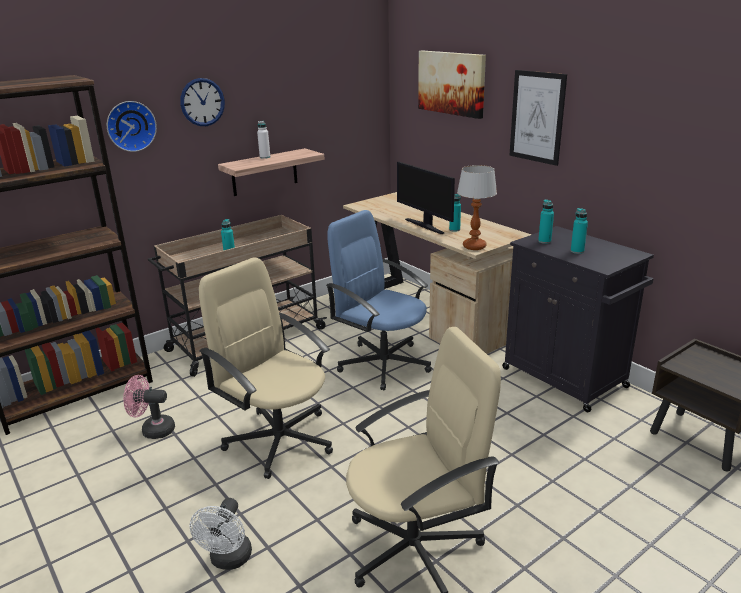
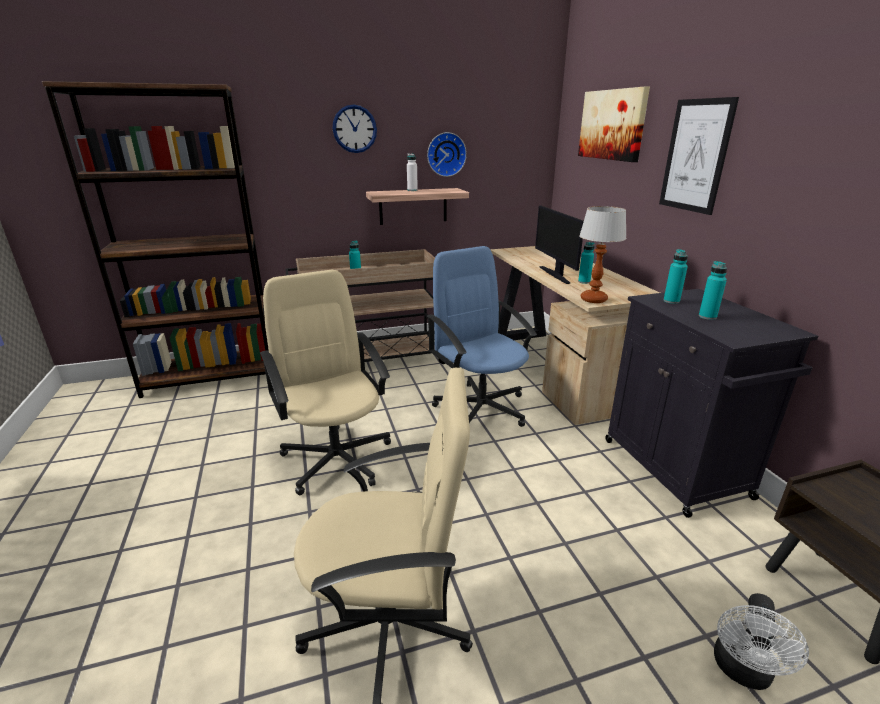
camera: 20 degrees right, 0 degrees up
wall clock [107,101,157,152] -> wall clock moved to [427,132,467,177]
pink fan [123,375,175,439] -> none
white fan [189,498,252,570] -> white fan moved to [714,593,809,690]

